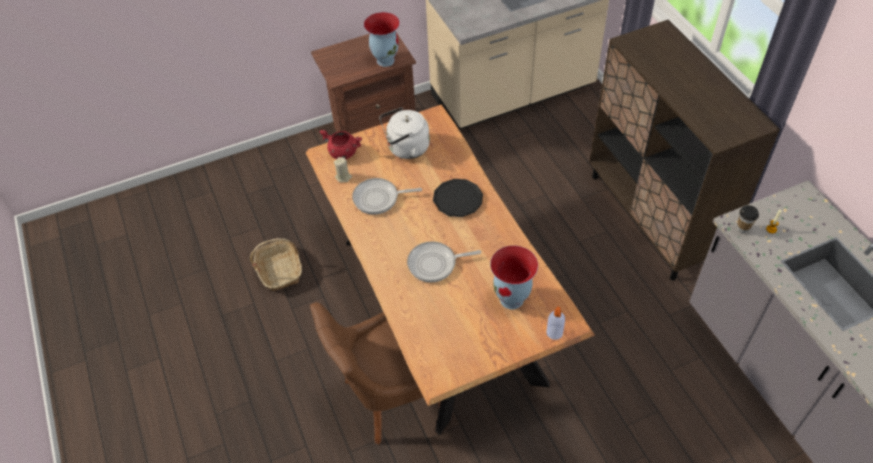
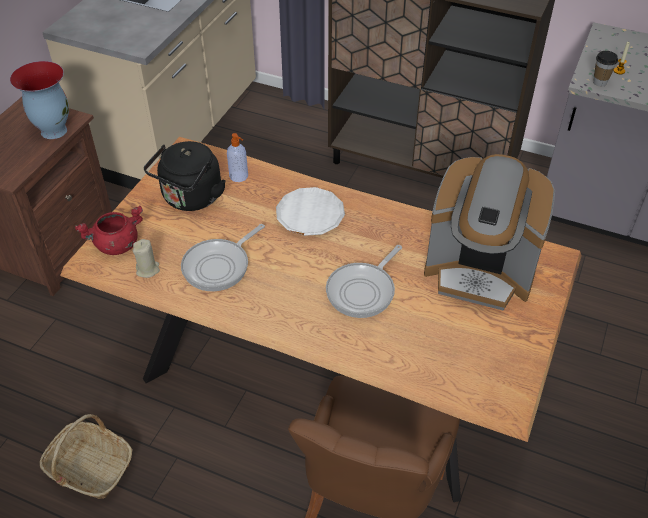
camera: 45 degrees left, 5 degrees down
white kettle [379,107,430,159] -> black kettle [144,141,226,211]
black plate [433,179,483,217] -> white plate [276,187,345,236]
vase [490,245,538,310] -> coffee machine [424,154,555,310]
soap dispenser [547,307,565,340] -> soap dispenser moved to [227,133,248,182]

